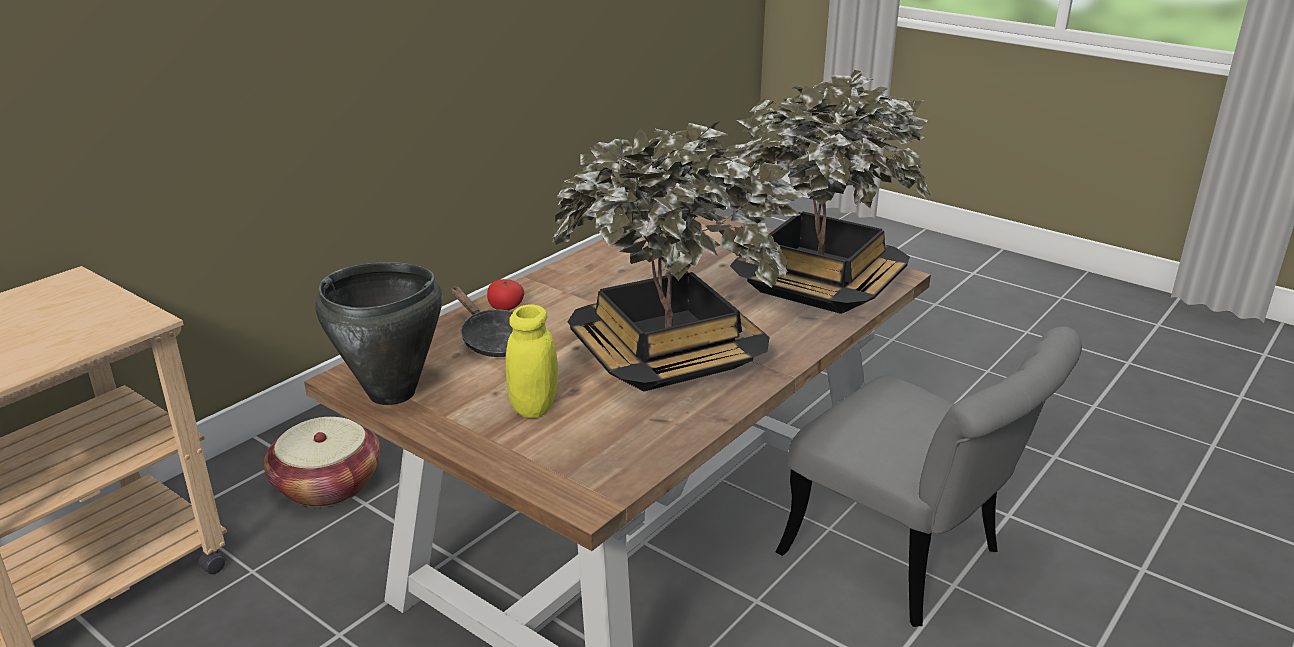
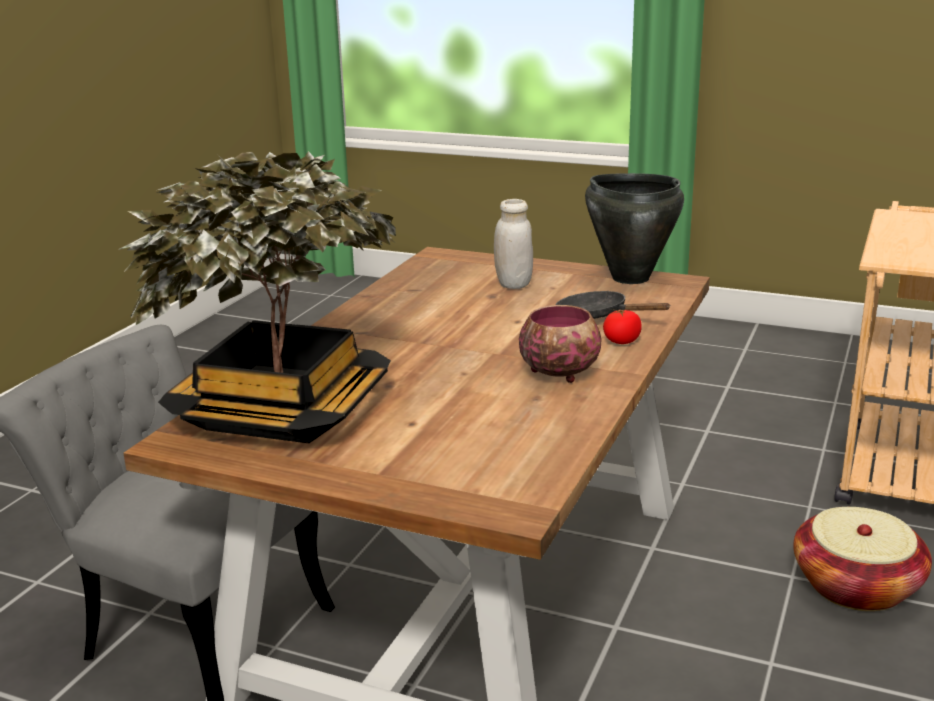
camera: 165 degrees right, 5 degrees down
yellow jar [506,304,558,418] -> white jar [494,199,533,289]
potted plant [551,121,806,391] -> none
none -> bowl [519,305,602,383]

